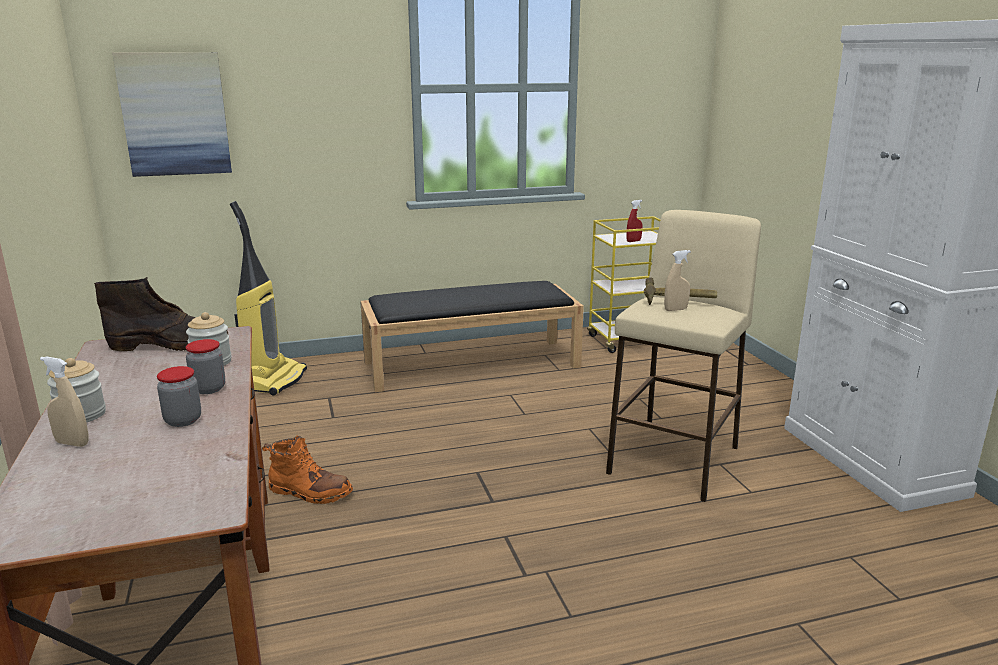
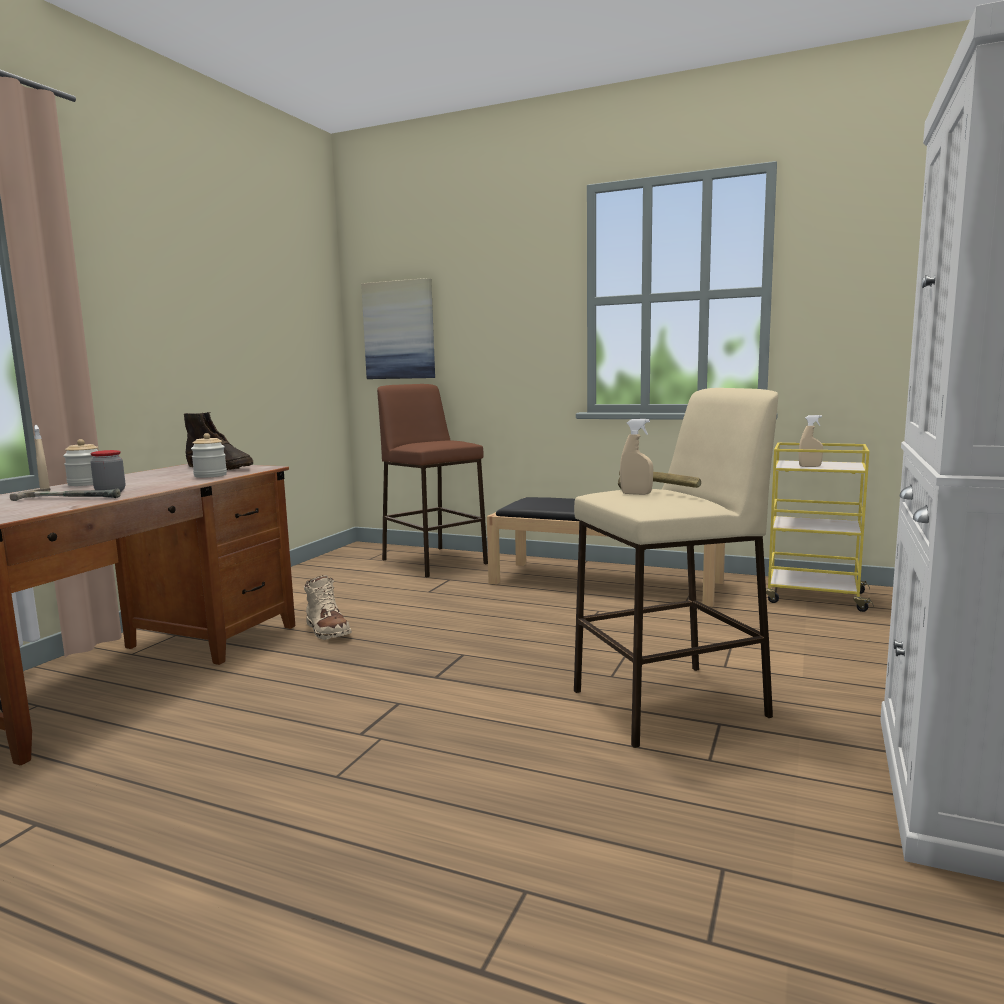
camera: 40 degrees right, 10 degrees down
jar [186,339,225,394] -> none
vacuum cleaner [230,201,307,396] -> brown stool [377,384,488,577]
orange boot [262,435,353,504] -> beige boot [304,575,352,640]
red spray bottle [626,200,643,242] -> beige spray bottle [799,415,823,467]
none -> hammer [10,488,121,501]

